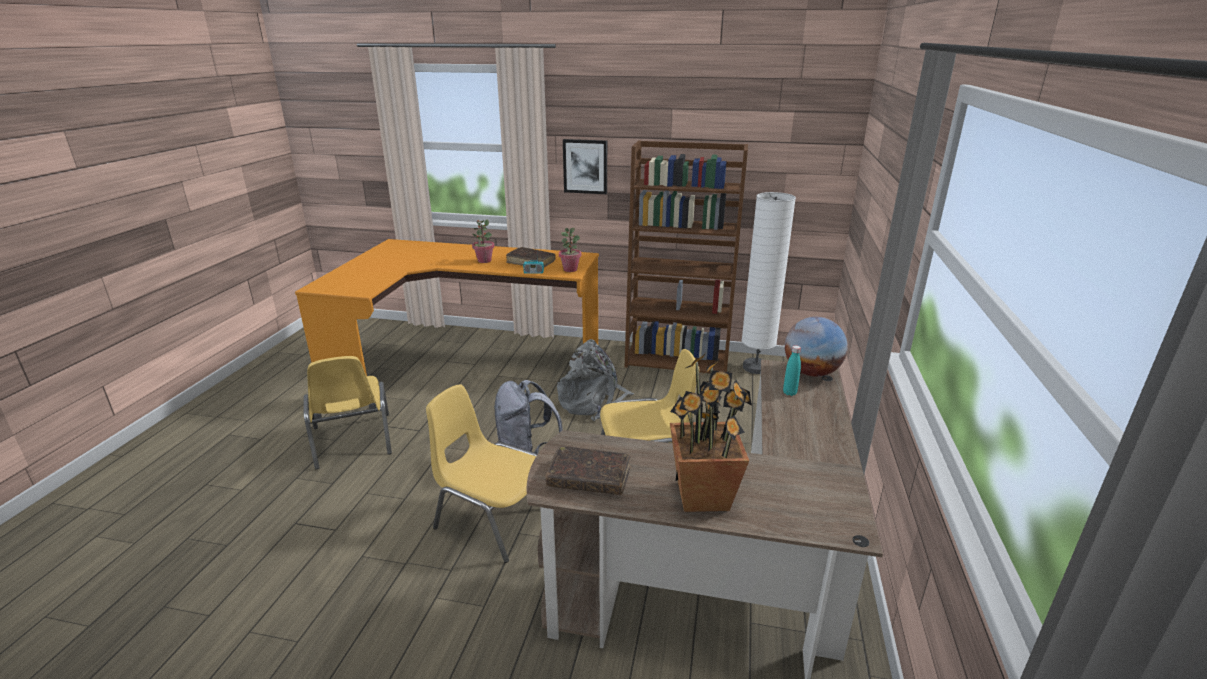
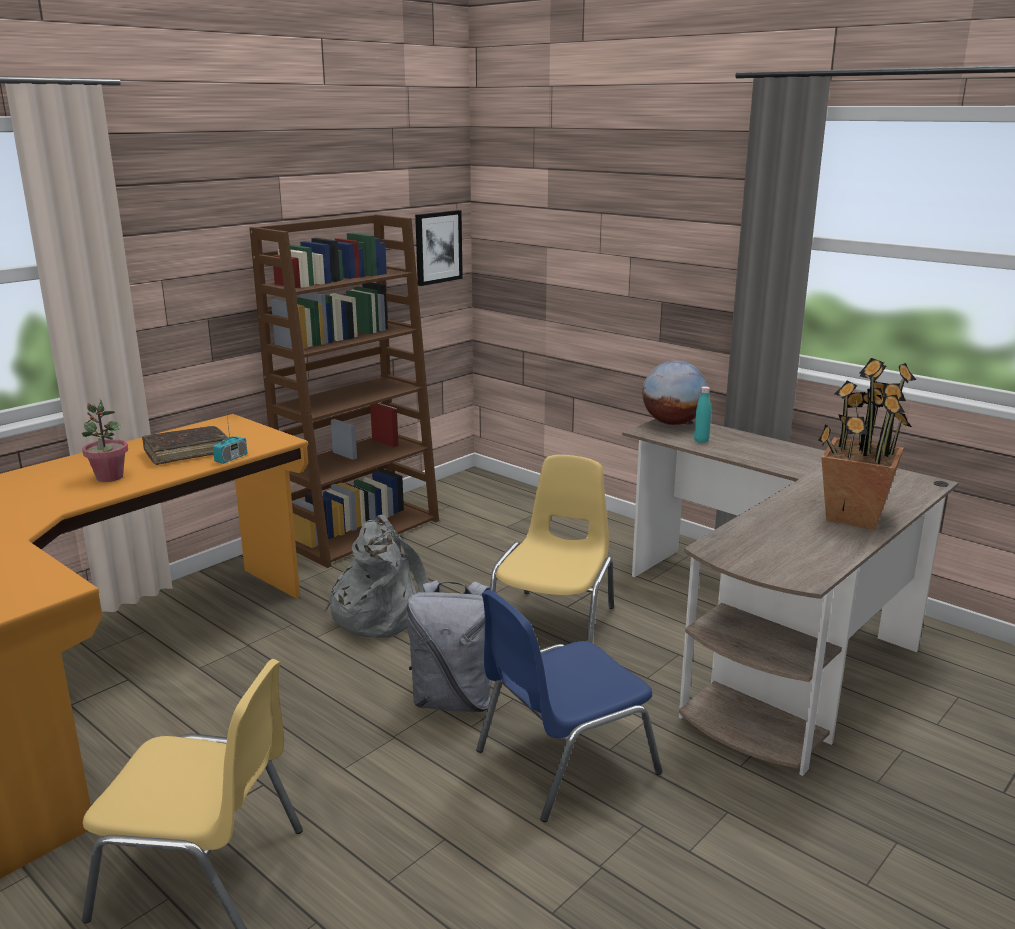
camera: 60 degrees left, 5 degrees down
yellow chair [426,384,537,563] -> blue chair [476,590,662,822]
brown book [545,446,631,495] -> none
potted plant [559,228,582,272] -> none
picture [563,139,607,194] -> picture moved to [415,210,463,286]
white floor lamp [741,192,796,374] -> none

